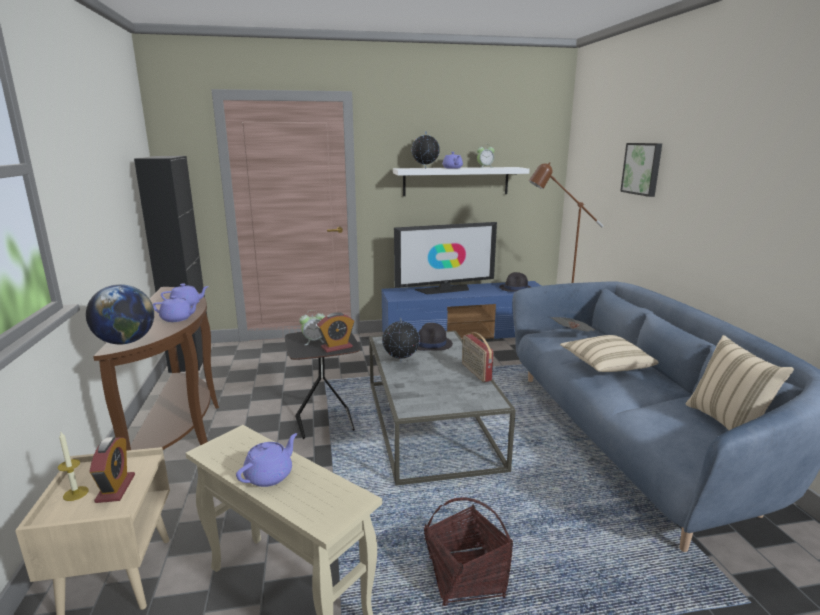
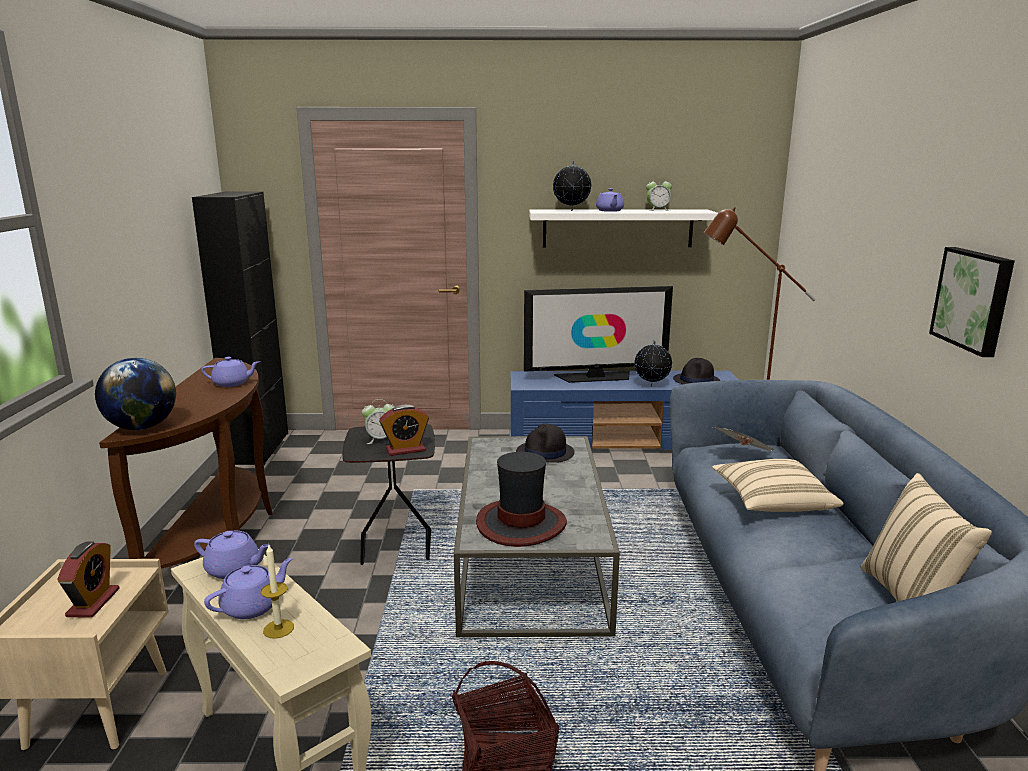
camera: 10 degrees right, 0 degrees up
candle [58,432,89,501] -> candle moved to [261,545,294,639]
purple teapot [152,296,200,322] -> purple teapot moved to [194,531,271,579]
globe [382,317,420,362] -> globe moved to [634,340,673,386]
radio [462,332,493,382] -> none
picture [620,143,662,197] -> picture moved to [929,247,1015,357]
none -> hat [476,452,567,547]

